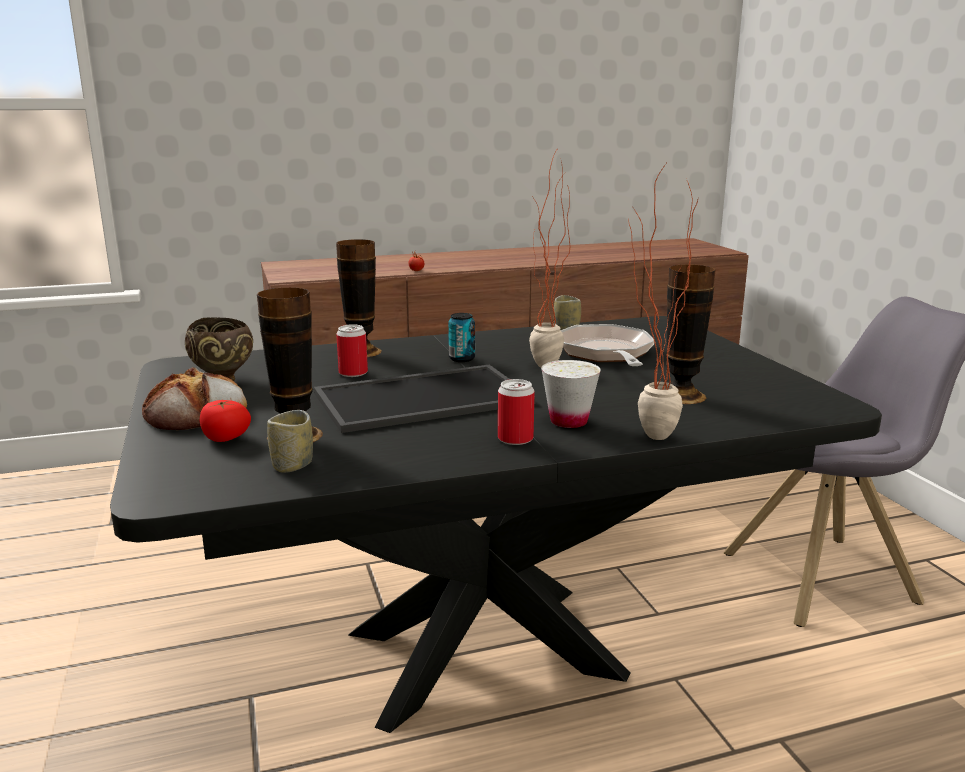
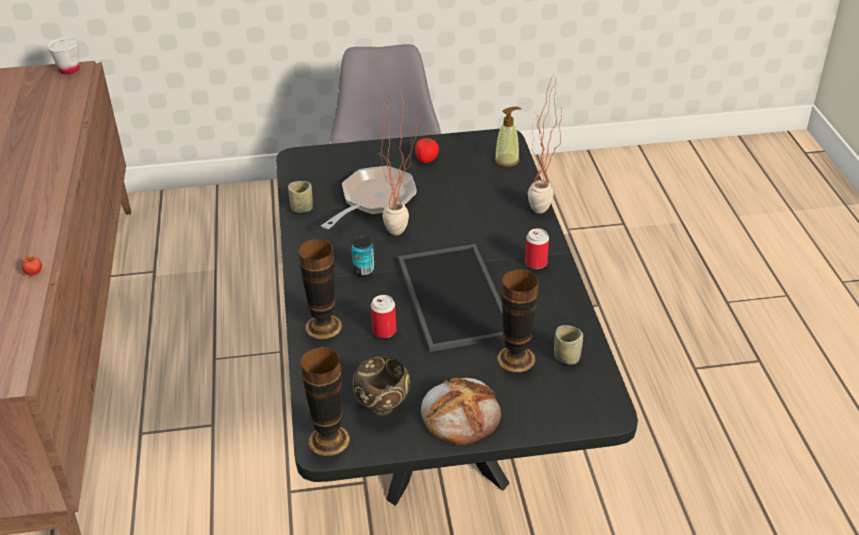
camera: 80 degrees left, 20 degrees up
tomato [200,400,251,442] -> tomato moved to [415,137,439,163]
white cup [541,360,601,428] -> white cup moved to [48,38,79,75]
frying pan [561,324,654,366] -> frying pan turned 120 degrees clockwise [321,166,417,229]
vase [666,264,715,404] -> vase moved to [301,347,350,456]
none -> soap dispenser [495,106,521,167]

